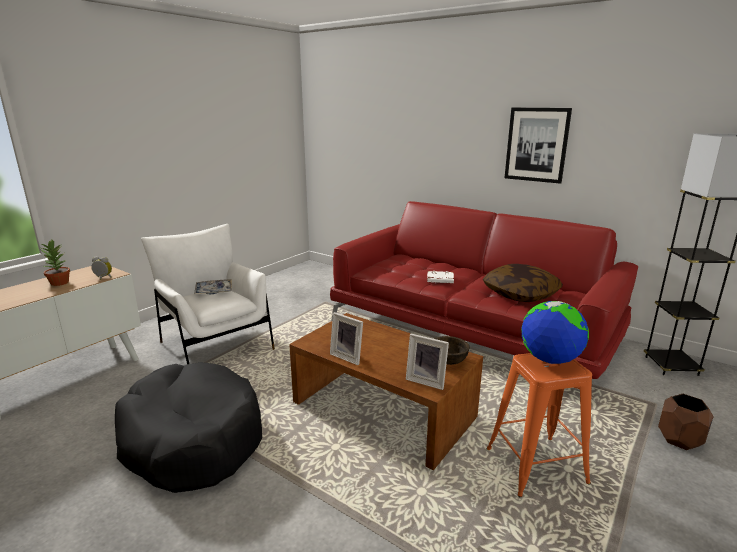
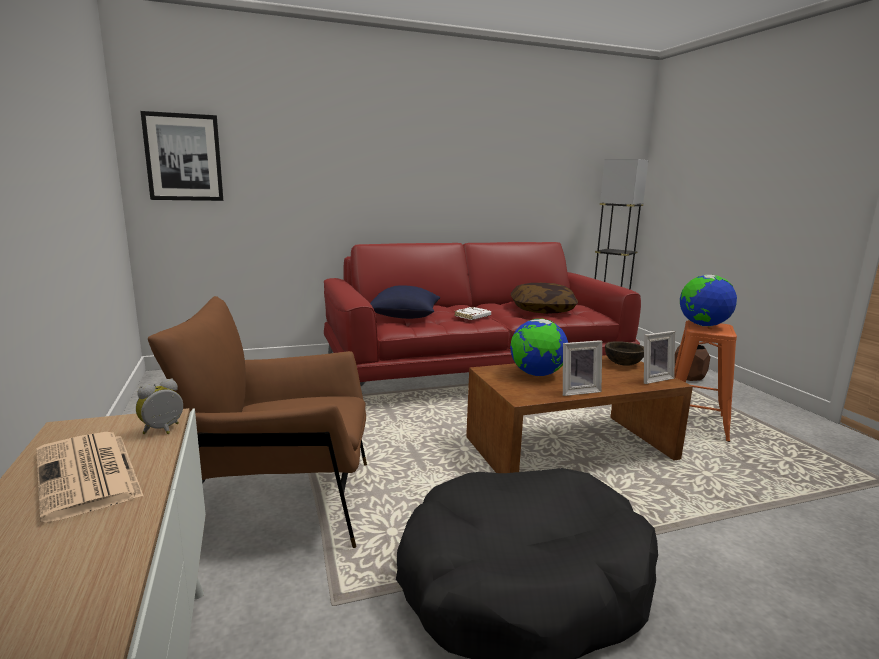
camera: 55 degrees left, 5 degrees down
potted plant [41,240,70,286] -> newspaper [36,432,144,523]
white armchair [141,224,275,365] -> brown armchair [148,296,367,548]
tray [194,279,232,294] -> none
picture [504,108,572,184] -> picture moved to [140,111,223,201]
none -> blue pillow [370,285,440,319]
none -> globe [510,319,568,376]

